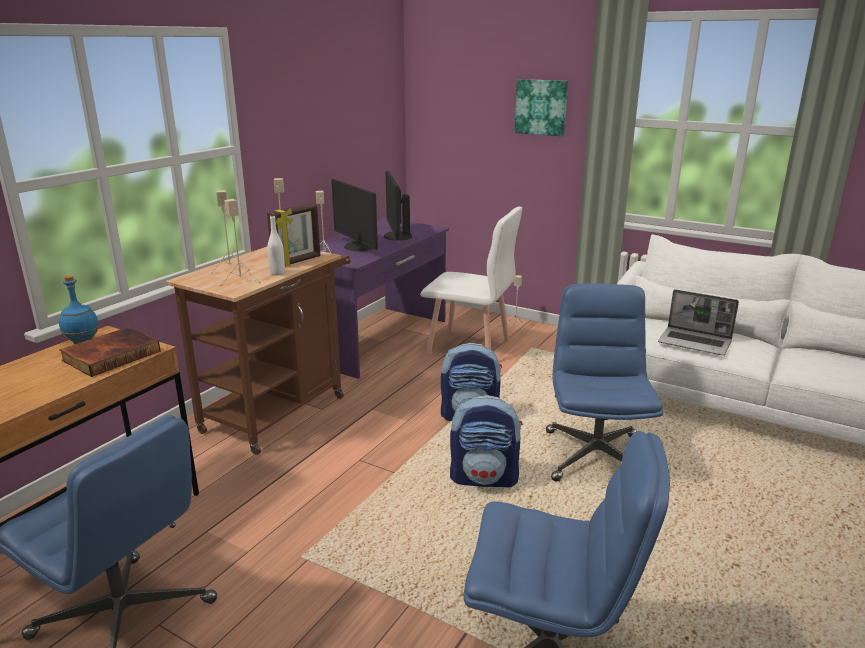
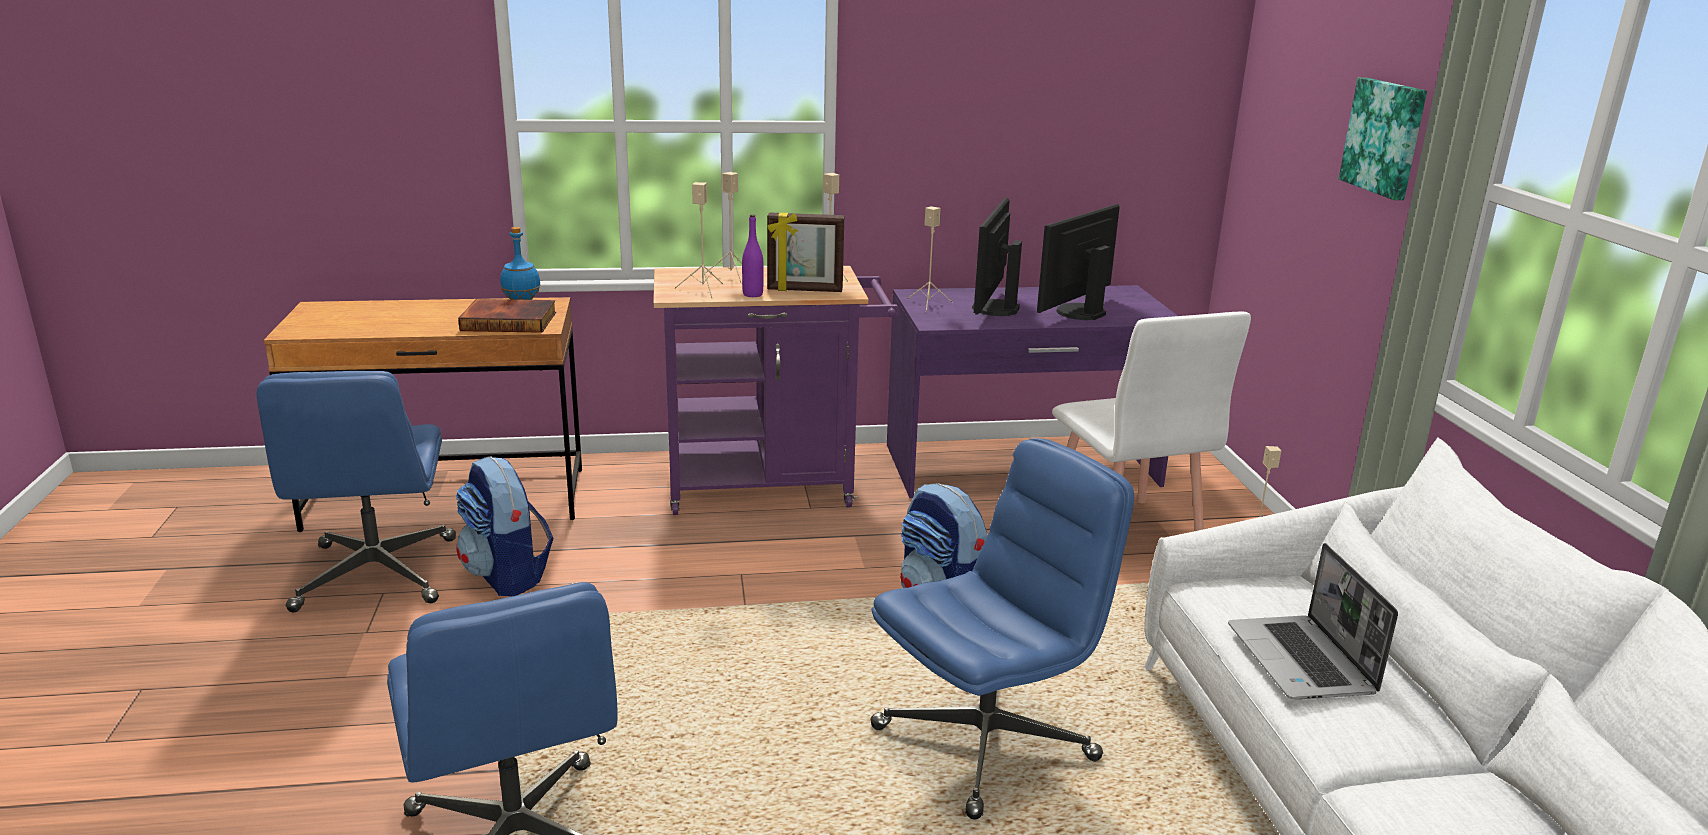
camera: 50 degrees right, 0 degrees up
brown cart [166,247,351,455] -> purple cart [653,266,899,515]
white bottle [267,215,285,276] -> purple bottle [742,214,764,297]
backpack [450,395,523,487] -> backpack moved to [456,456,554,597]

